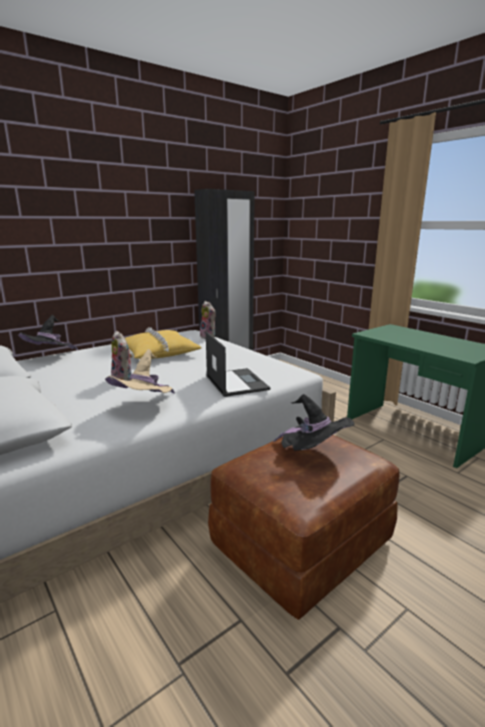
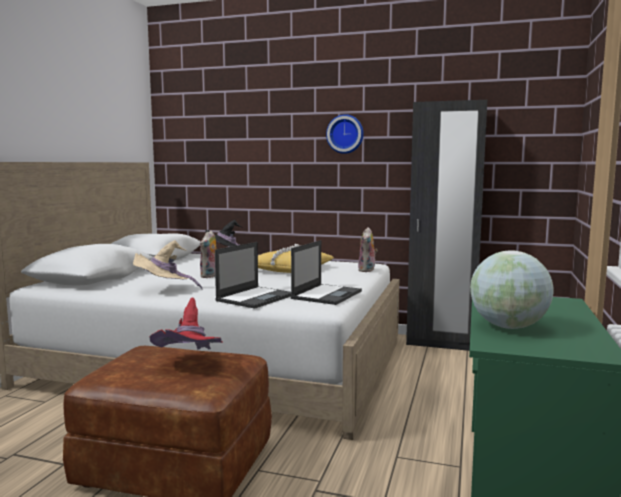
camera: 55 degrees right, 10 degrees down
black hat [273,394,355,451] -> red hat [149,297,223,350]
none -> laptop [291,240,362,305]
none -> wall clock [326,114,364,154]
none -> globe [470,250,554,329]

